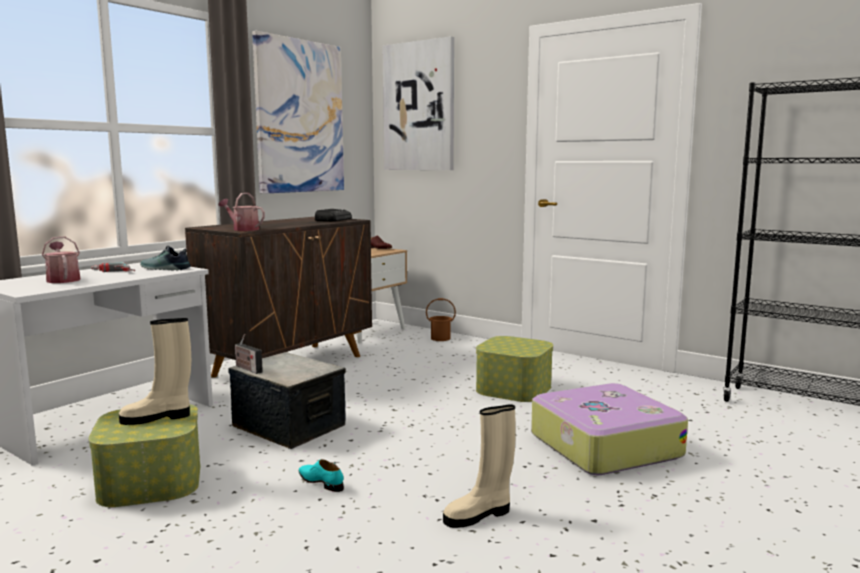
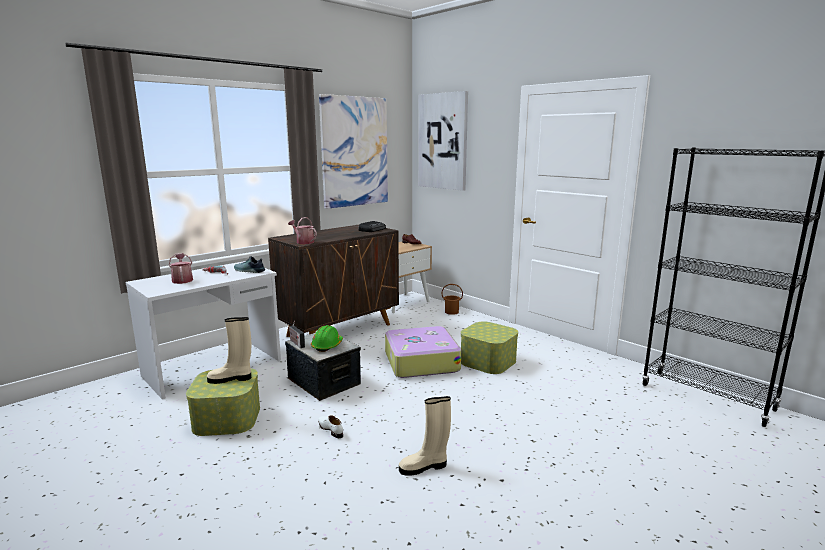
camera: 10 degrees right, 5 degrees up
turquoise shoe [299,459,344,492] -> white shoe [318,415,343,438]
suitcase [531,383,688,475] -> suitcase moved to [385,326,461,378]
none -> green hard hat [311,325,343,352]

